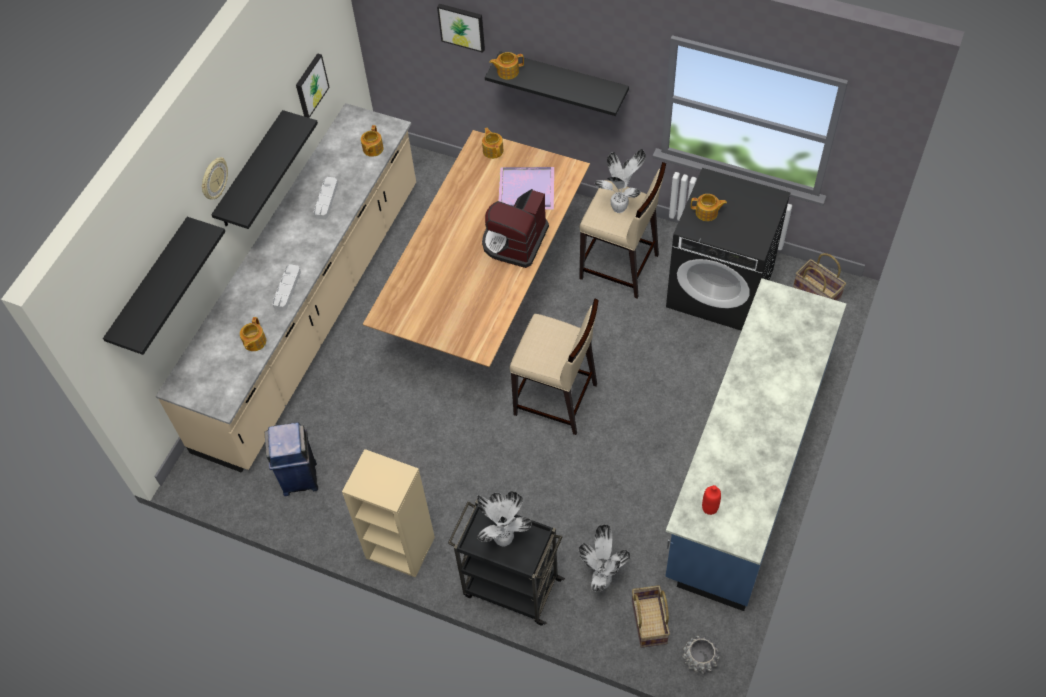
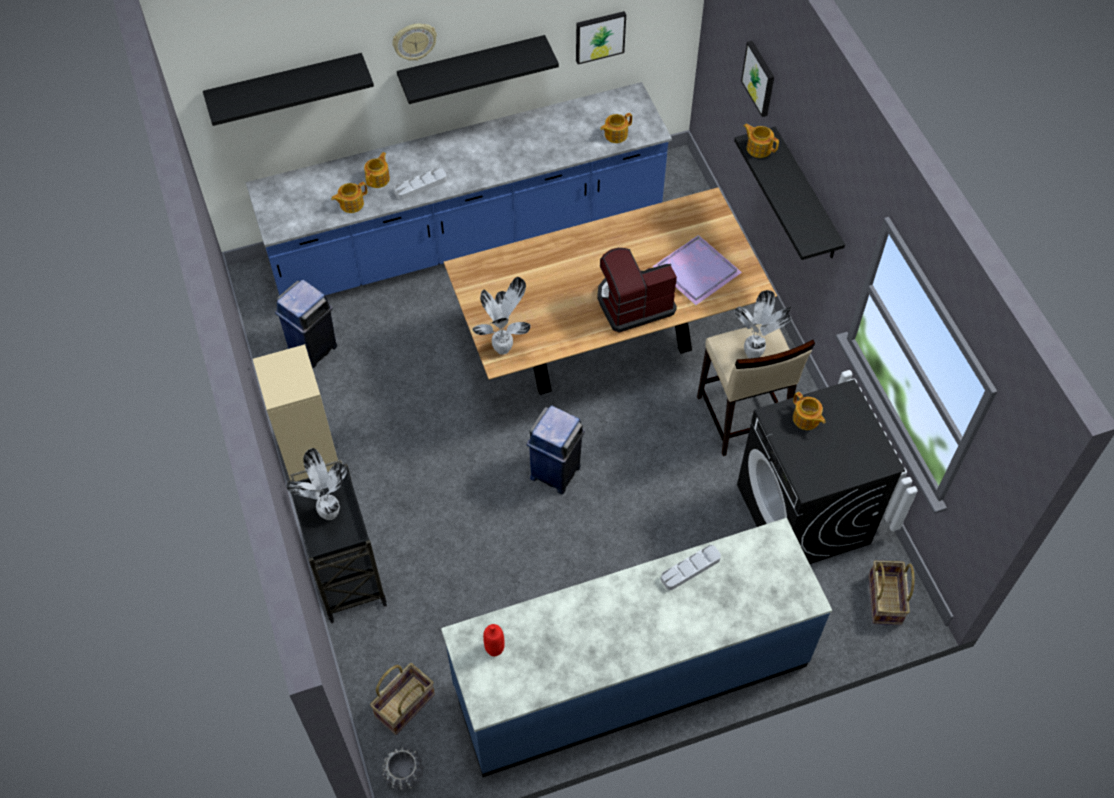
camera: 45 degrees right, 0 degrees up
beige counter [156,103,416,473] -> blue counter [246,82,672,296]
grey tray [314,177,338,219] -> grey tray moved to [661,545,721,590]
teapot [482,128,504,159] -> teapot moved to [364,152,390,188]
beige stool [509,298,599,435] -> blue trash can [527,405,585,495]
potted plant [579,525,630,592] -> potted plant moved to [472,277,531,355]

